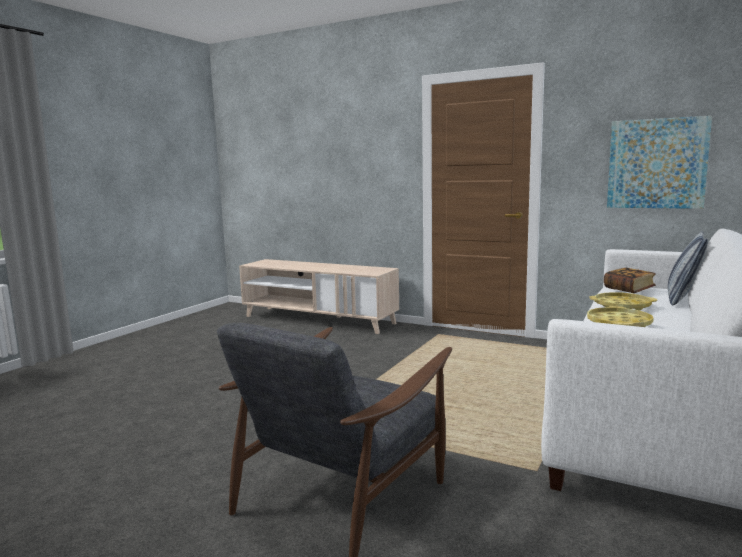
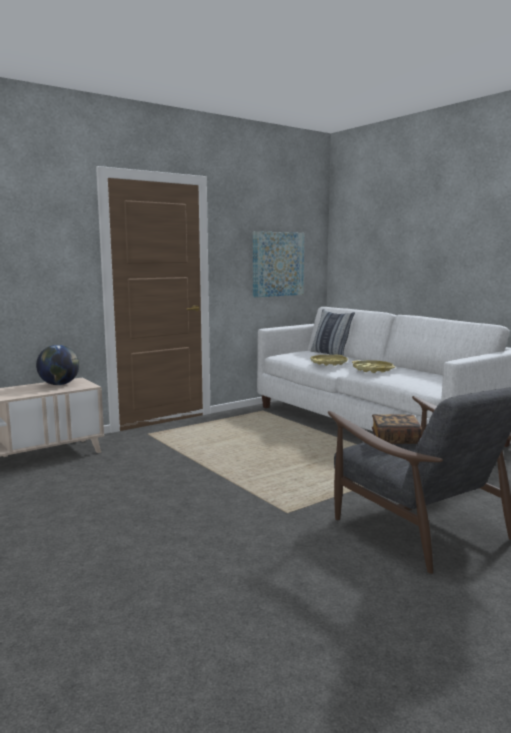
camera: 65 degrees left, 0 degrees up
book [604,268,656,293] -> book moved to [372,414,422,444]
none -> globe [36,345,79,385]

